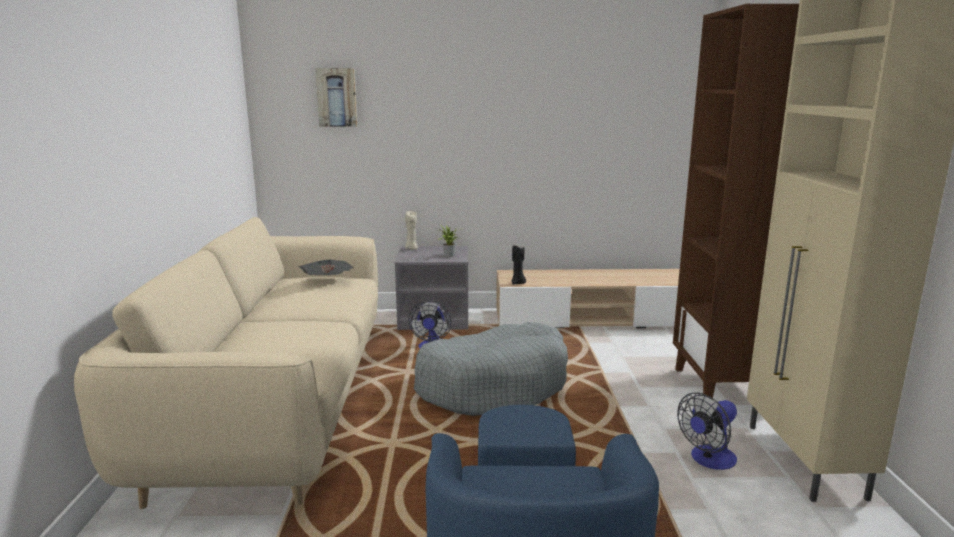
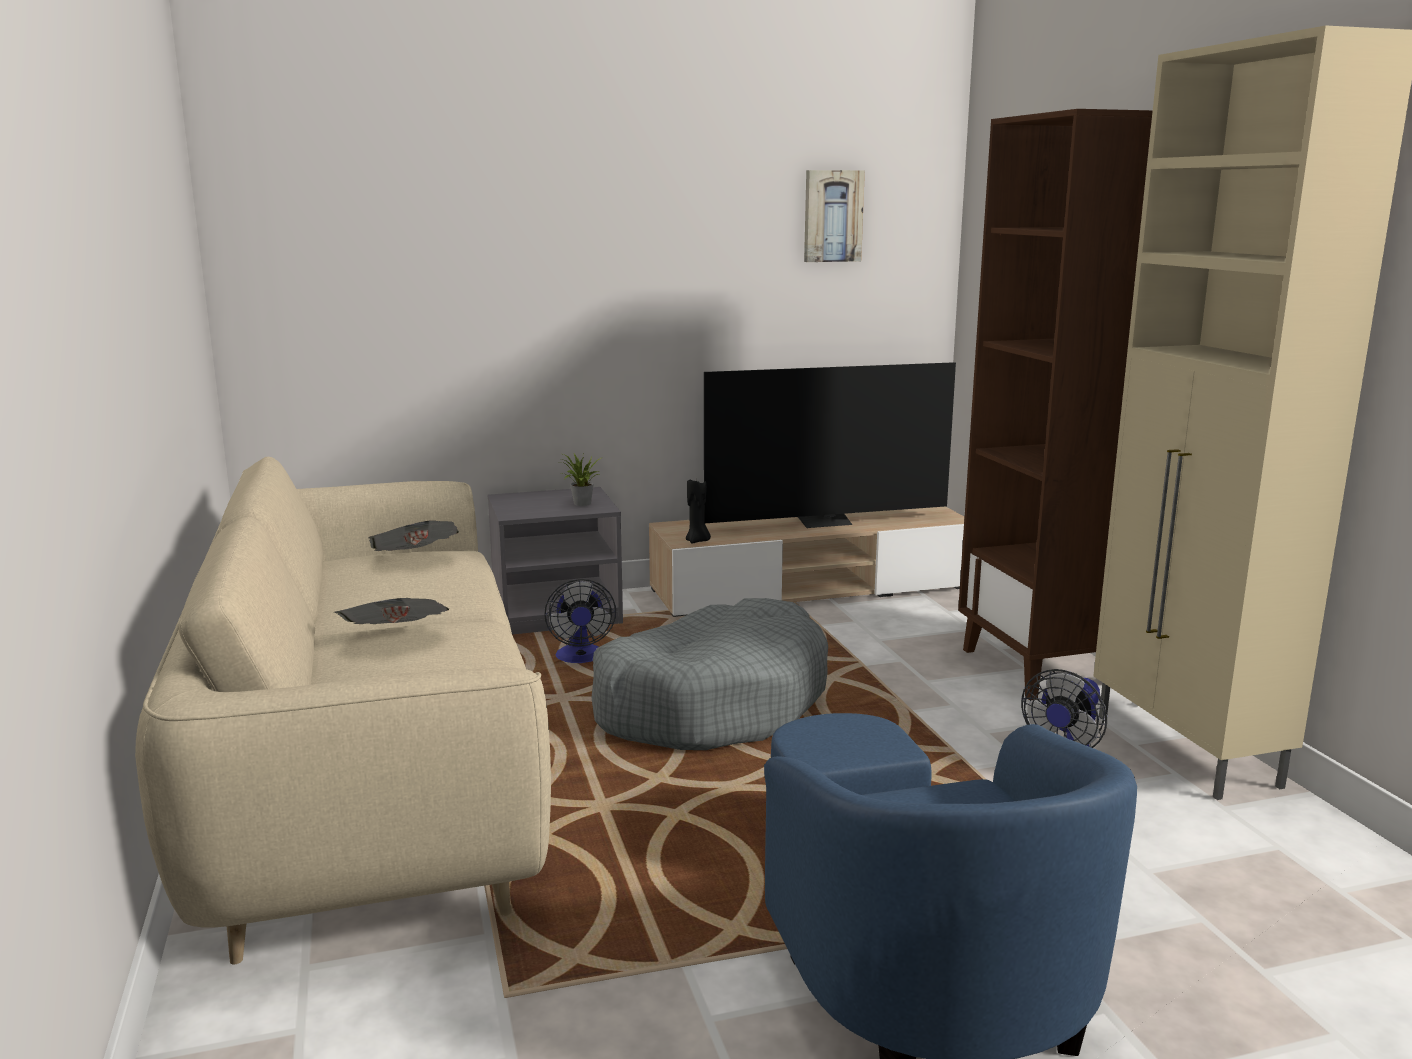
camera: 15 degrees left, 0 degrees up
picture [315,68,357,127] -> picture moved to [804,170,865,262]
beige candle [405,211,418,250] -> none
none -> newspaper [334,598,449,624]
none -> television [704,362,956,528]

